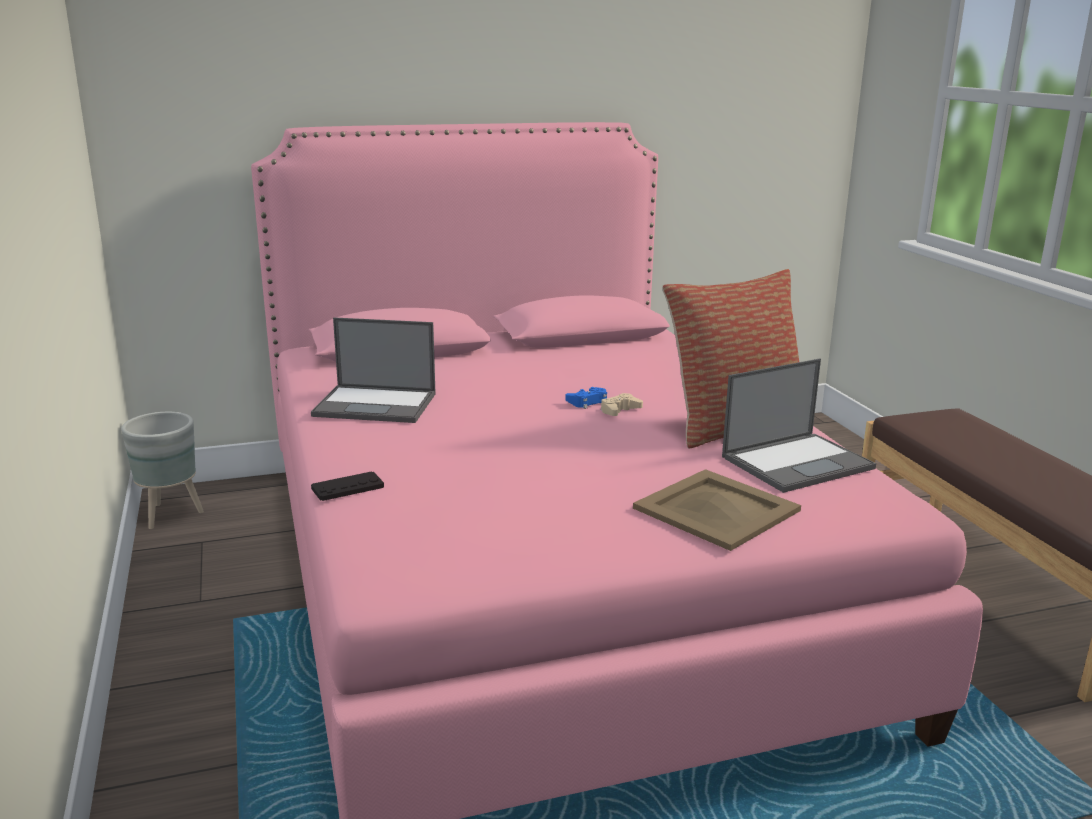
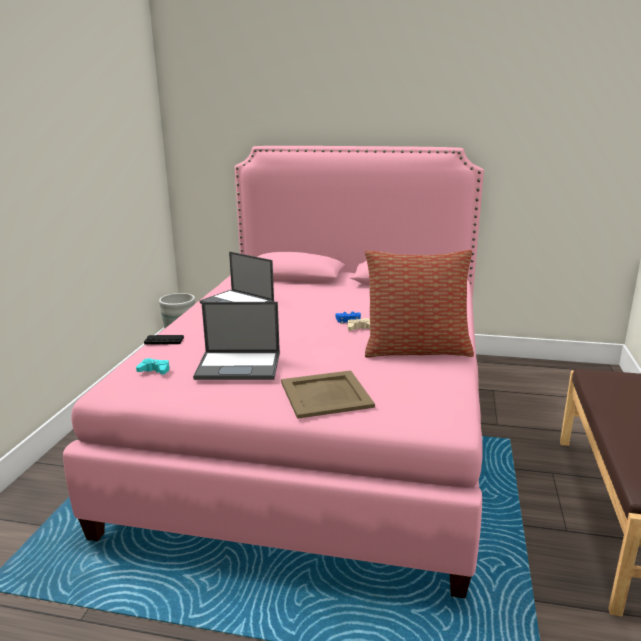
camera: 30 degrees right, 0 degrees up
laptop [722,359,876,493] -> laptop moved to [193,302,280,380]
none -> turquoise game controller [136,358,169,375]

